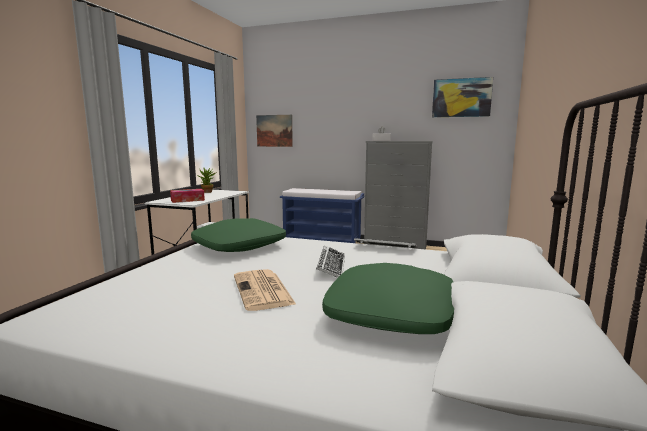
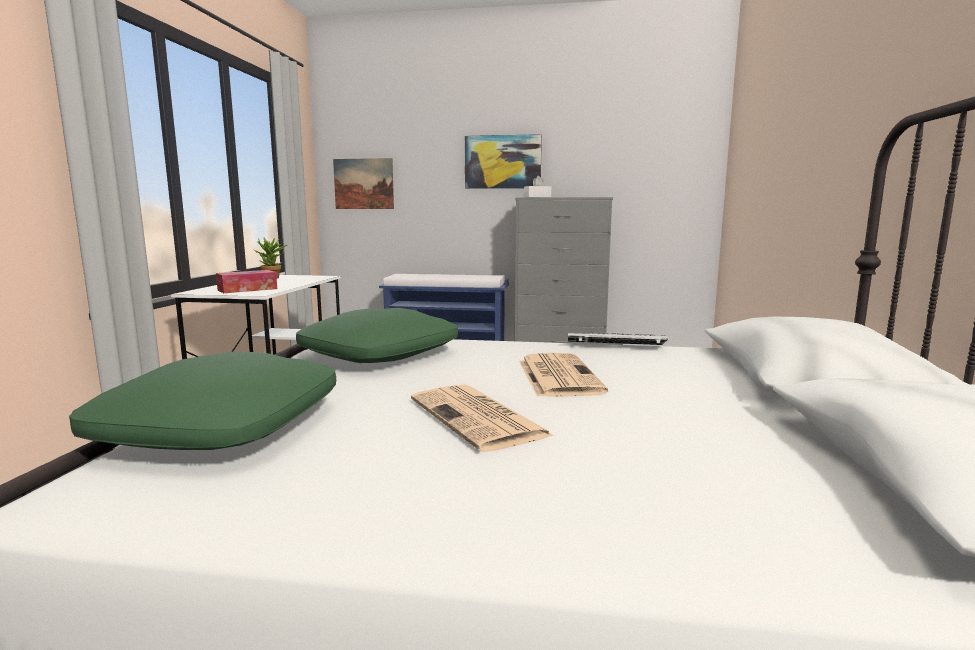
camera: 10 degrees left, 0 degrees up
keyboard [316,246,345,278] -> newspaper [519,353,608,397]
green pillow [322,263,454,334] -> green pillow moved to [69,352,336,450]
picture [432,77,493,117] -> picture moved to [465,134,542,189]

